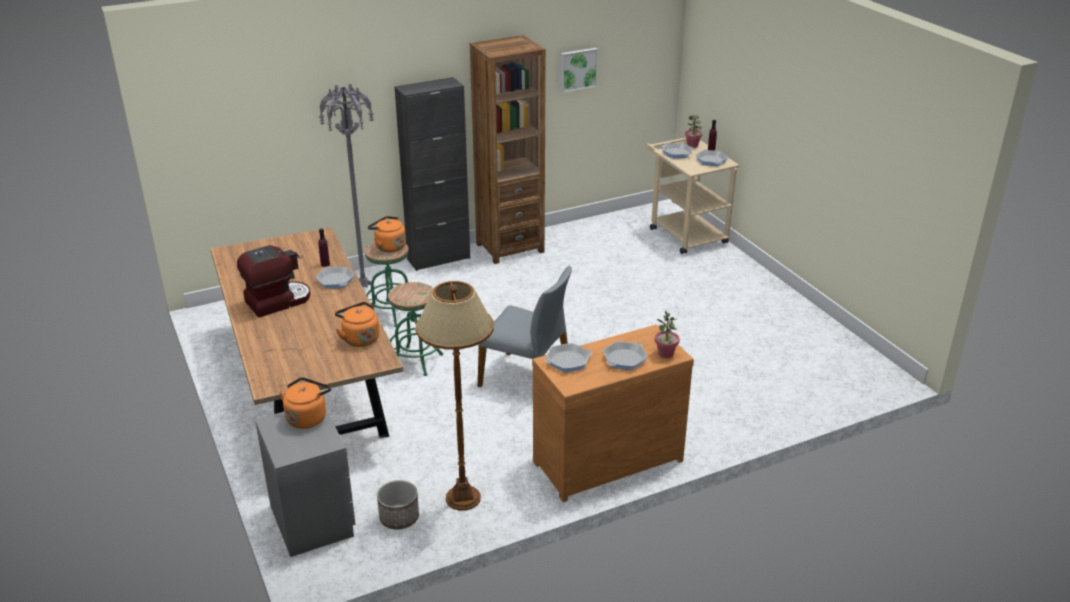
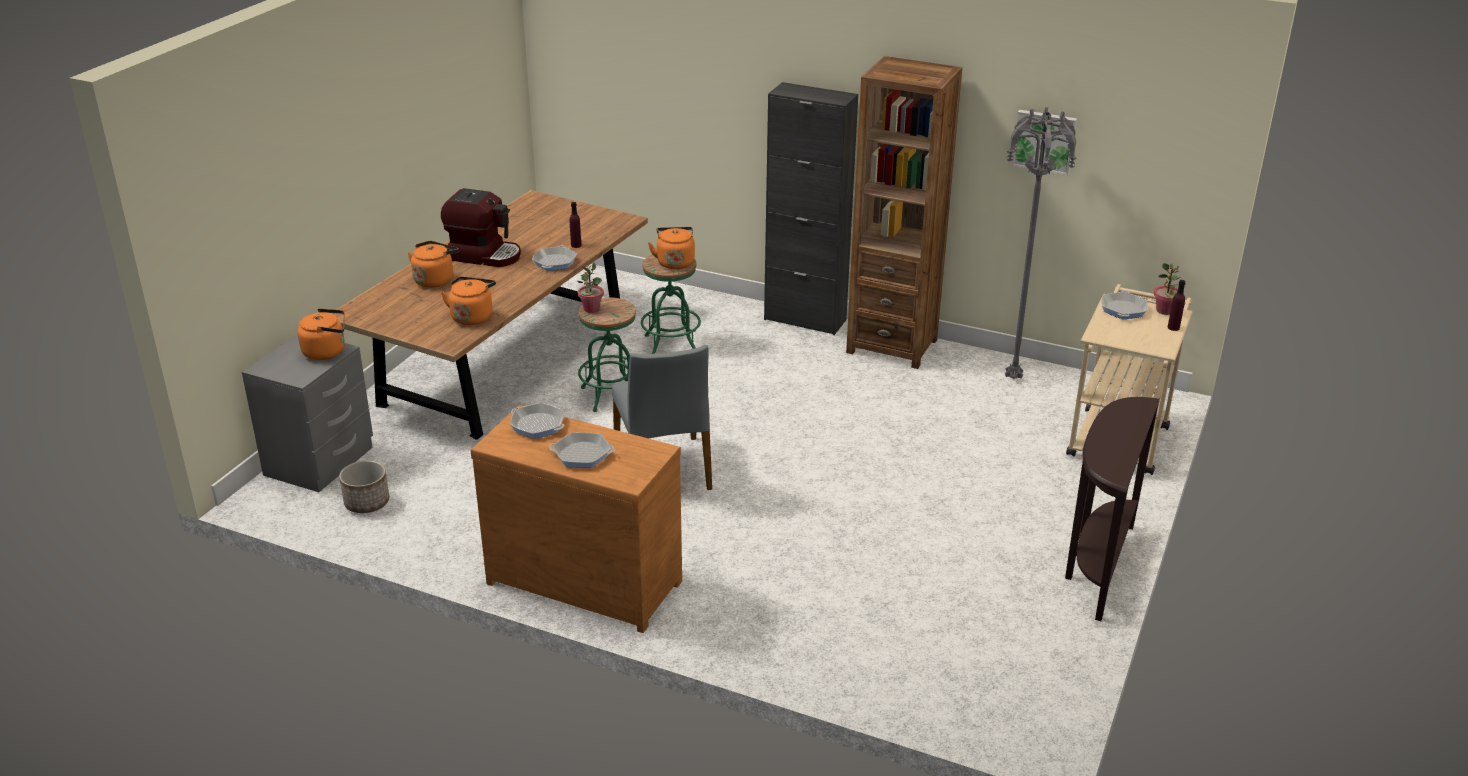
camera: 50 degrees right, 0 degrees up
grey floor lamp [319,84,374,287] -> grey floor lamp moved to [1005,107,1077,379]
brown floor lamp [416,281,494,510] -> none
potted plant [655,311,680,358] -> potted plant moved to [577,262,604,313]
frying pan [696,149,728,166] -> none
none -> orange kettle [408,241,459,288]
none -> brown console table [1065,397,1160,621]

